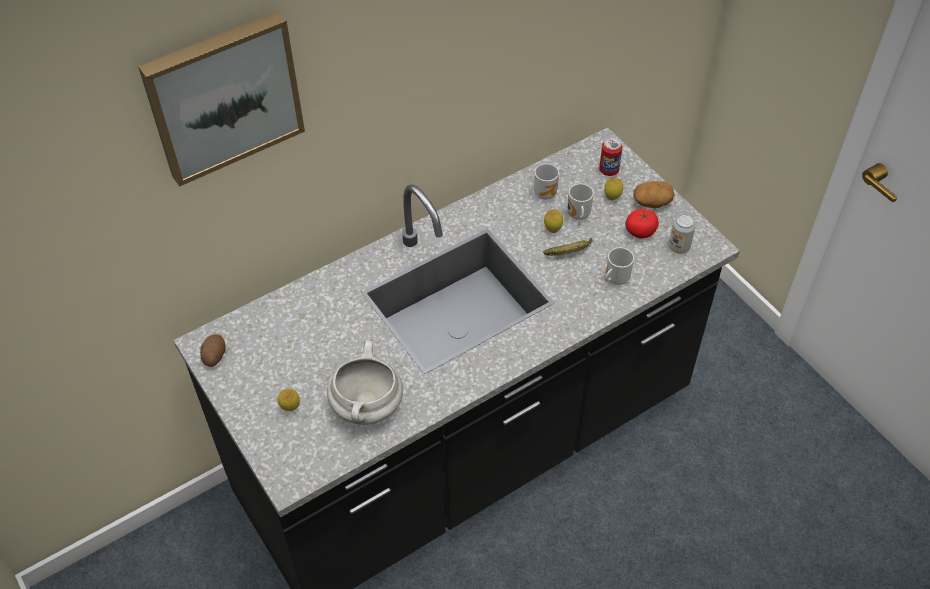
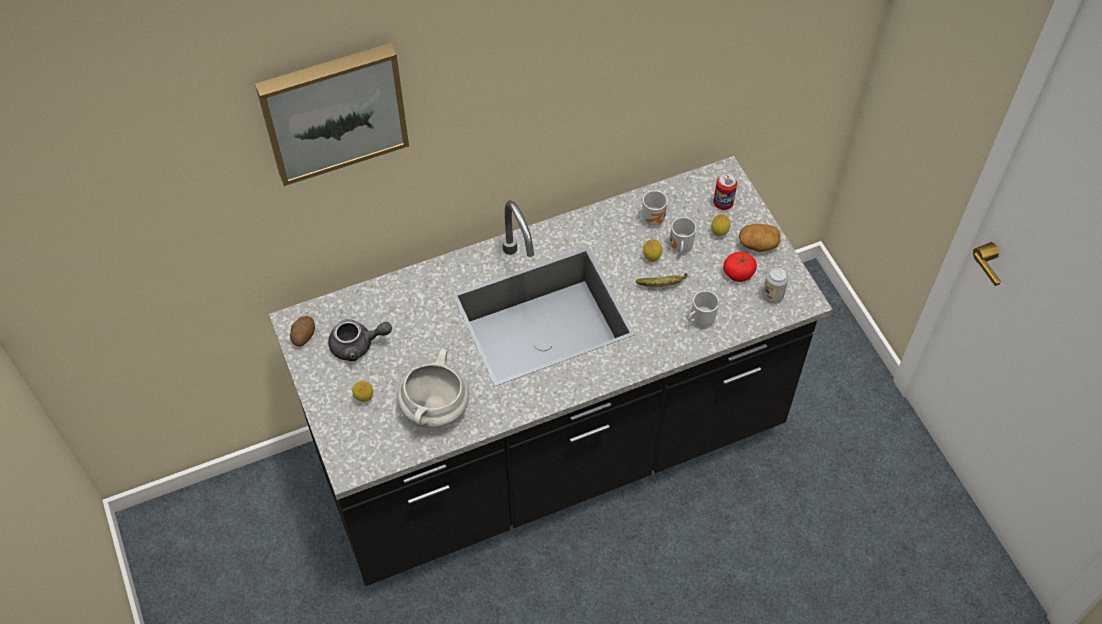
camera: 10 degrees right, 5 degrees up
none -> grey teapot [328,319,392,361]

